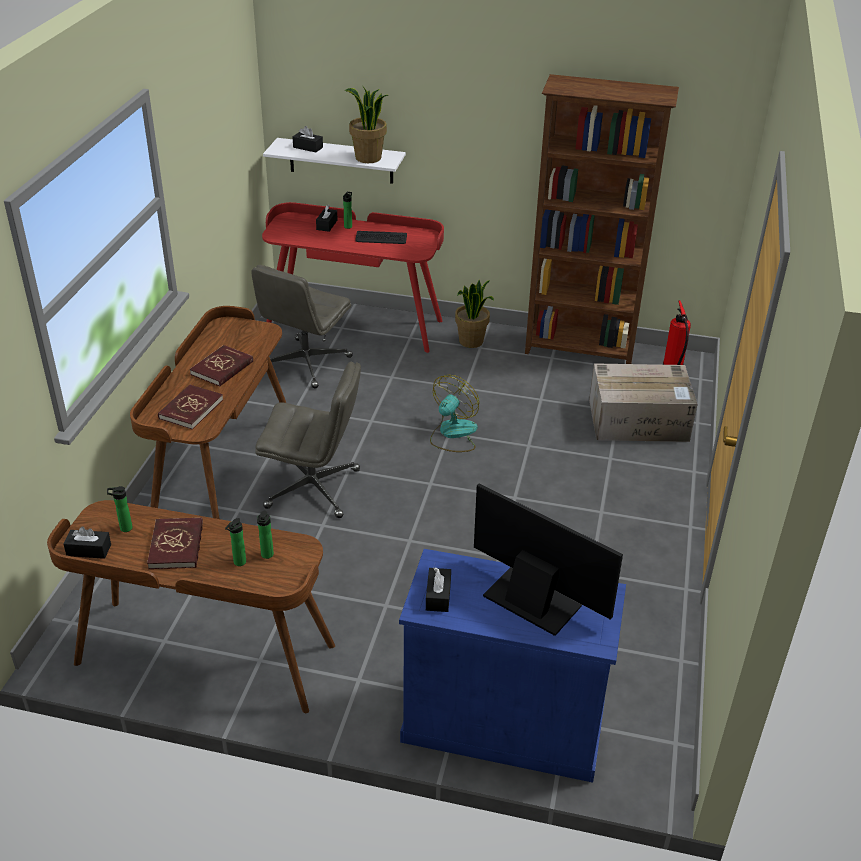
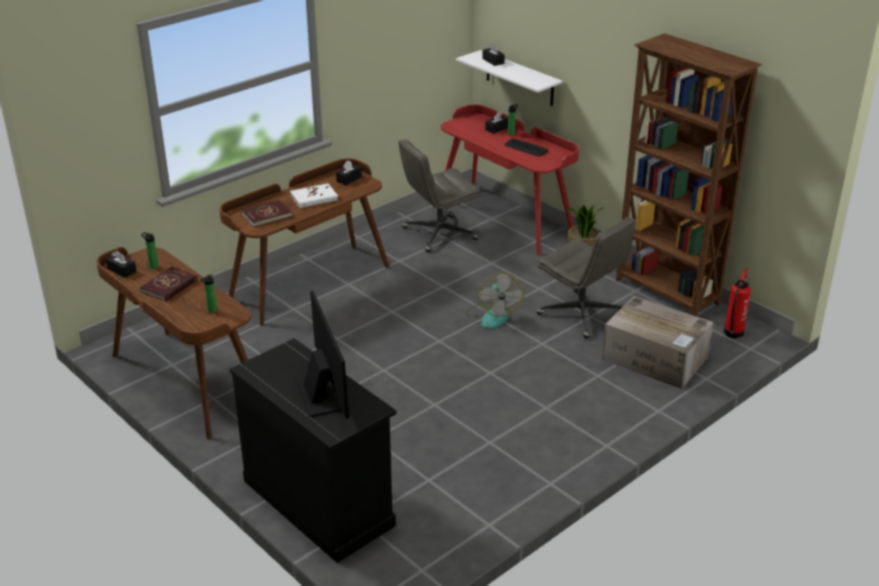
camera: 35 degrees right, 5 degrees down
red book [189,345,253,387] -> white book [290,183,338,208]
bottle [225,518,246,566] -> none
grey office chair [255,362,361,518] -> grey office chair moved to [536,217,636,338]
potted plant [344,87,388,163] -> none
blue cabinet [399,549,626,783] -> black cabinet [230,338,396,563]
black tissue box [426,567,451,612] -> black tissue box moved to [336,160,362,185]
fan [430,375,479,452] -> fan turned 105 degrees clockwise [466,272,524,329]

